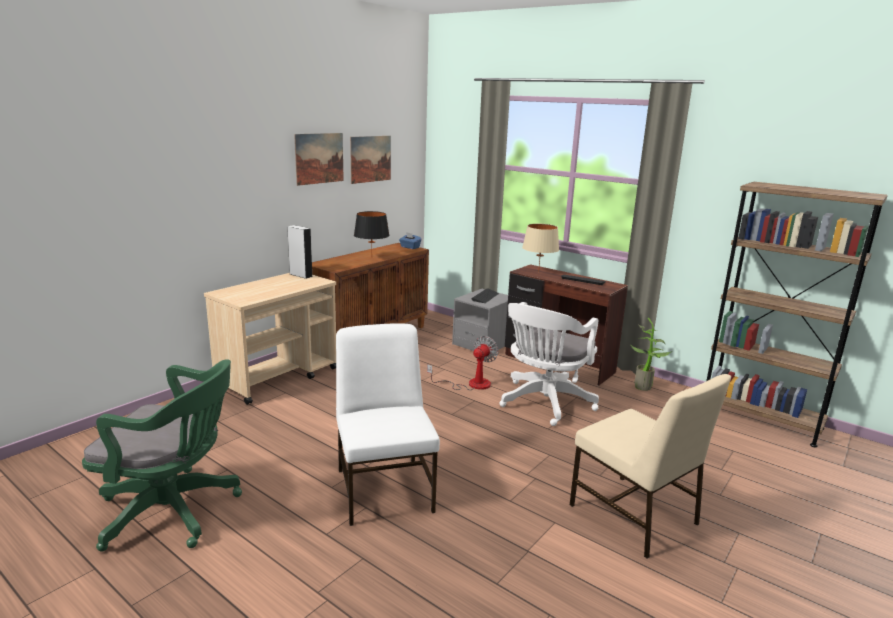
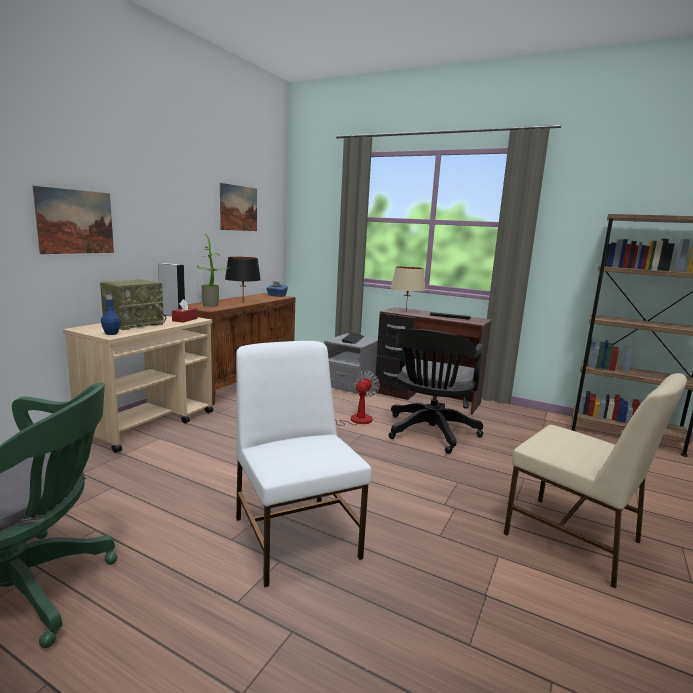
camera: 10 degrees left, 5 degrees down
picture [294,133,344,186] -> picture moved to [33,186,114,254]
white office chair [499,302,599,426] -> black office chair [389,329,483,454]
potted plant [630,318,672,391] -> potted plant moved to [197,234,230,307]
none -> radio [100,279,166,330]
none -> blue bottle [101,295,121,335]
none -> red tissue box [172,299,198,323]

